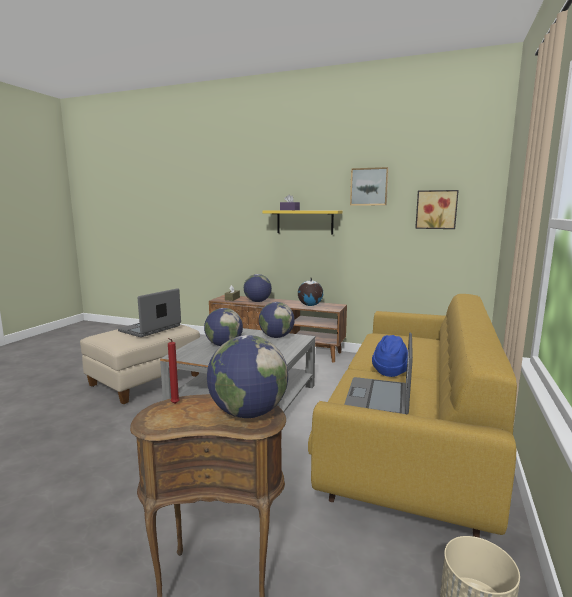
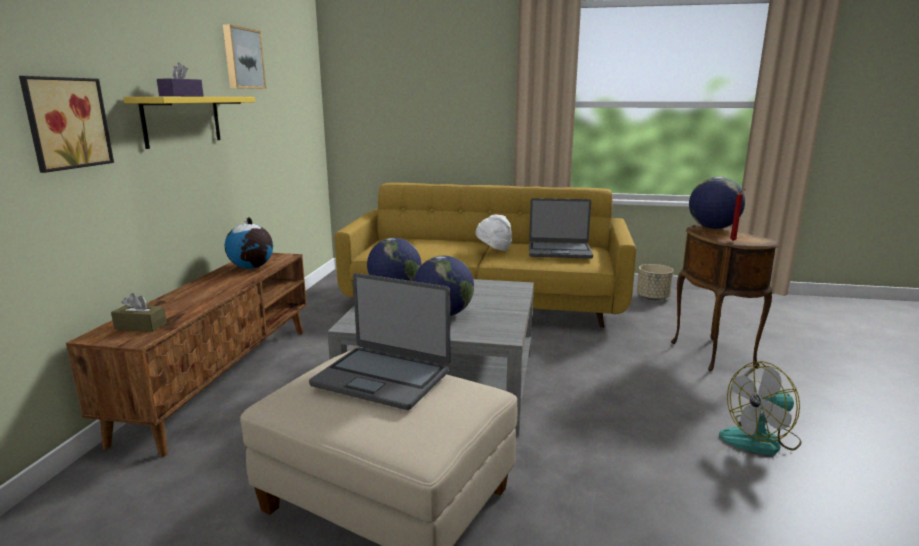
camera: 100 degrees left, 5 degrees up
globe [244,274,272,302] -> none
blue hat [372,335,408,377] -> white hat [476,215,512,251]
picture [415,190,459,229] -> picture moved to [19,76,114,173]
none -> fan [719,361,802,455]

